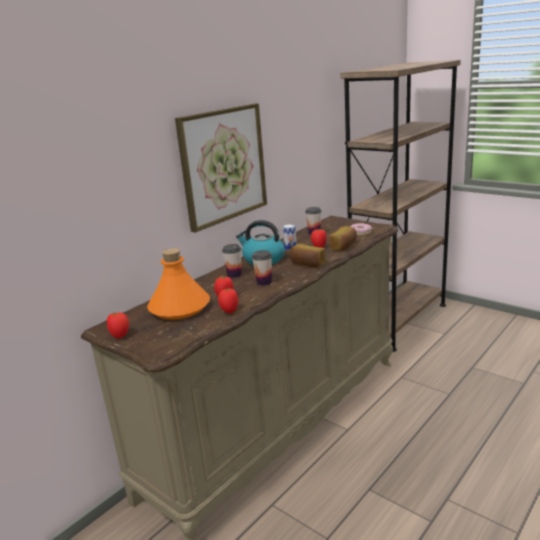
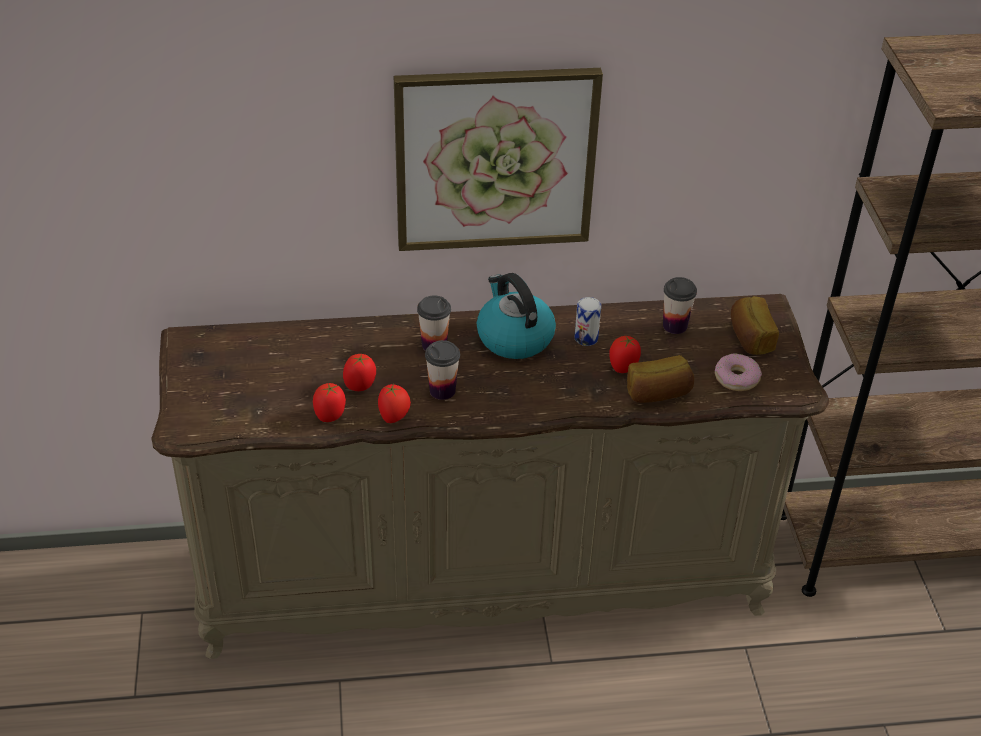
camera: 40 degrees right, 20 degrees up
tomato [107,312,129,339] -> tomato moved to [378,383,411,423]
orange bottle [147,248,210,320] -> none
bread [289,243,325,267] -> bread moved to [731,296,779,355]

